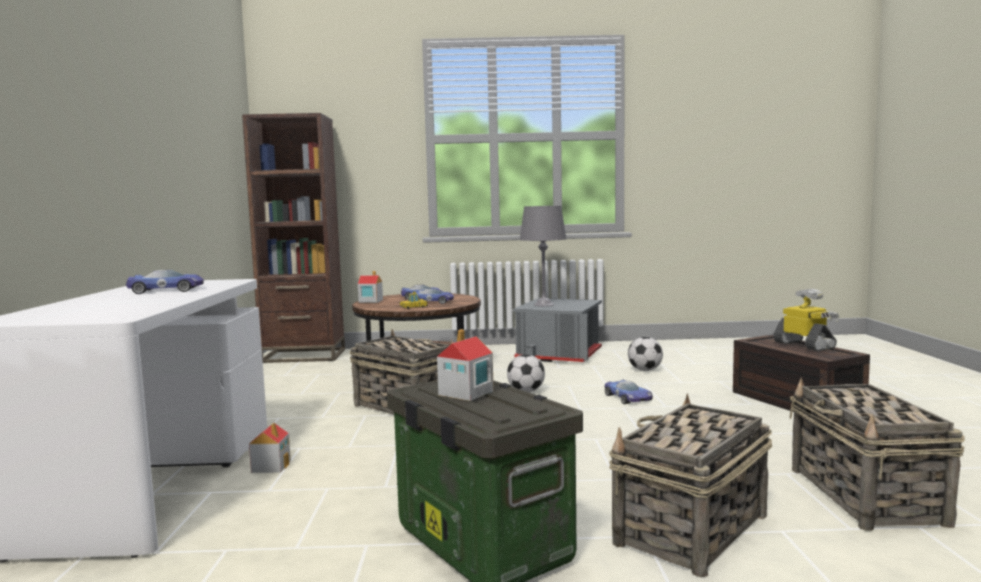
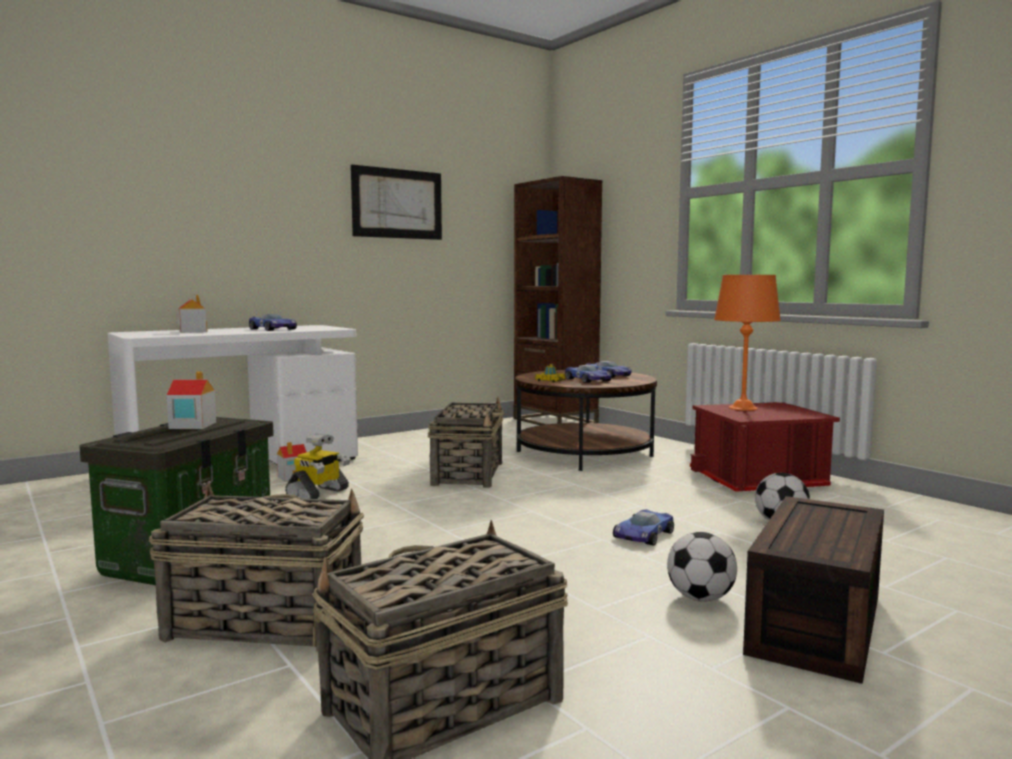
camera: 55 degrees right, 0 degrees up
toy house [358,271,383,303] -> toy house moved to [177,295,208,333]
football [507,354,545,392] -> football moved to [667,532,737,602]
grey storage box [513,298,602,362] -> red storage box [690,402,840,492]
grey table lamp [520,206,567,306] -> orange table lamp [714,275,781,411]
toy robot [773,288,839,351] -> toy robot moved to [285,433,350,499]
none -> picture [351,165,442,240]

